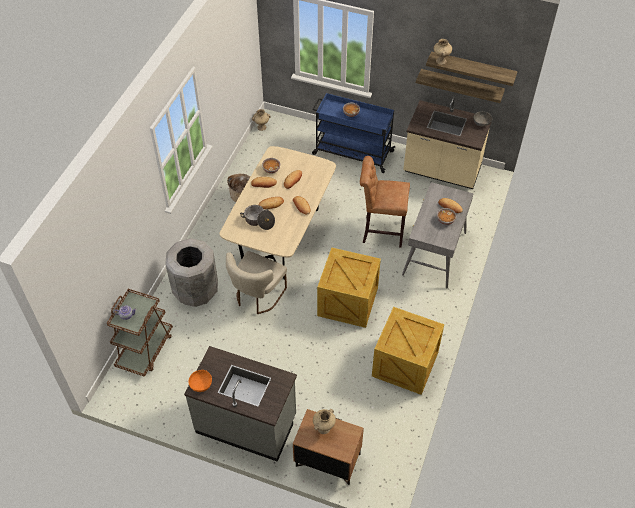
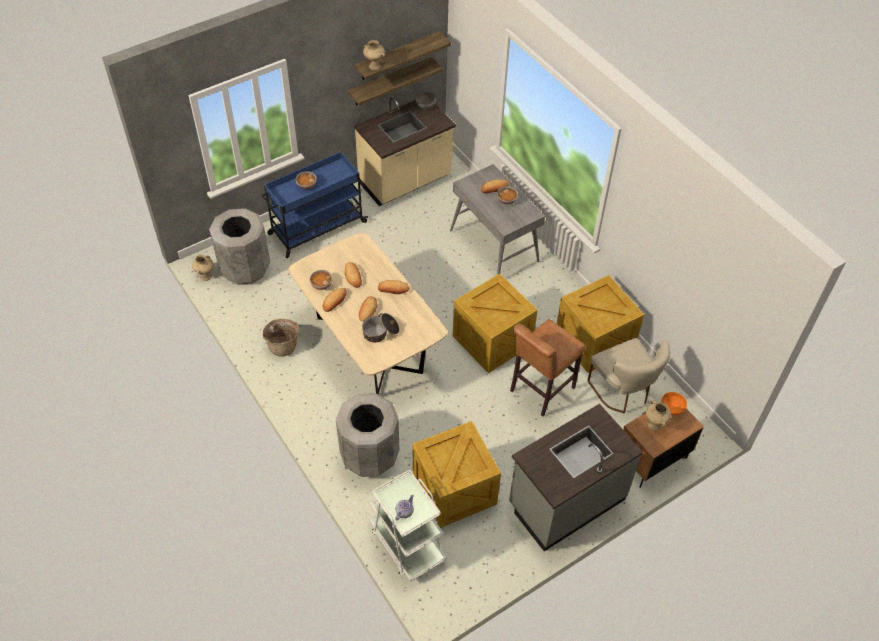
camera: 55 degrees left, 0 degrees up
brown cart [107,289,173,377] -> white cart [369,470,446,582]
orange bowl [188,370,212,392] -> orange bowl moved to [661,392,687,415]
beige chair [226,251,287,314] -> beige chair moved to [587,338,670,413]
brown stool [360,156,410,248] -> brown stool moved to [510,319,585,416]
none -> grey trash can [209,208,270,285]
none -> crate [412,421,501,528]

